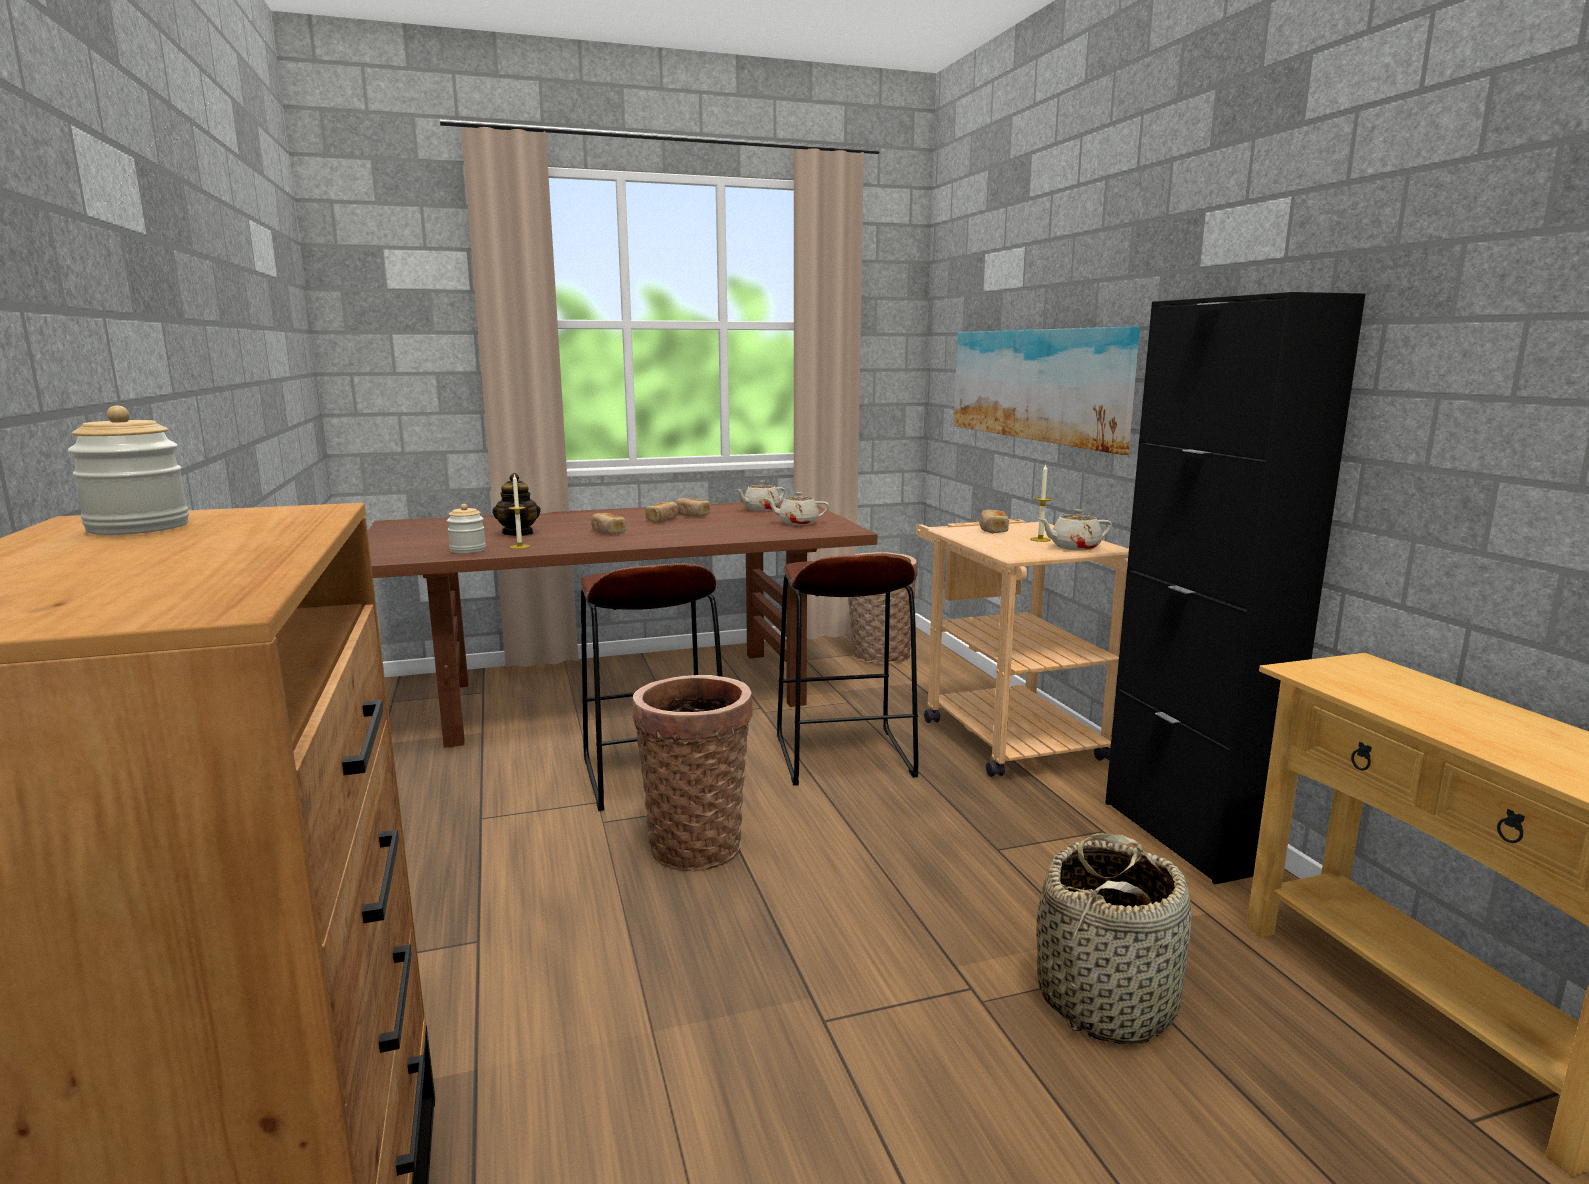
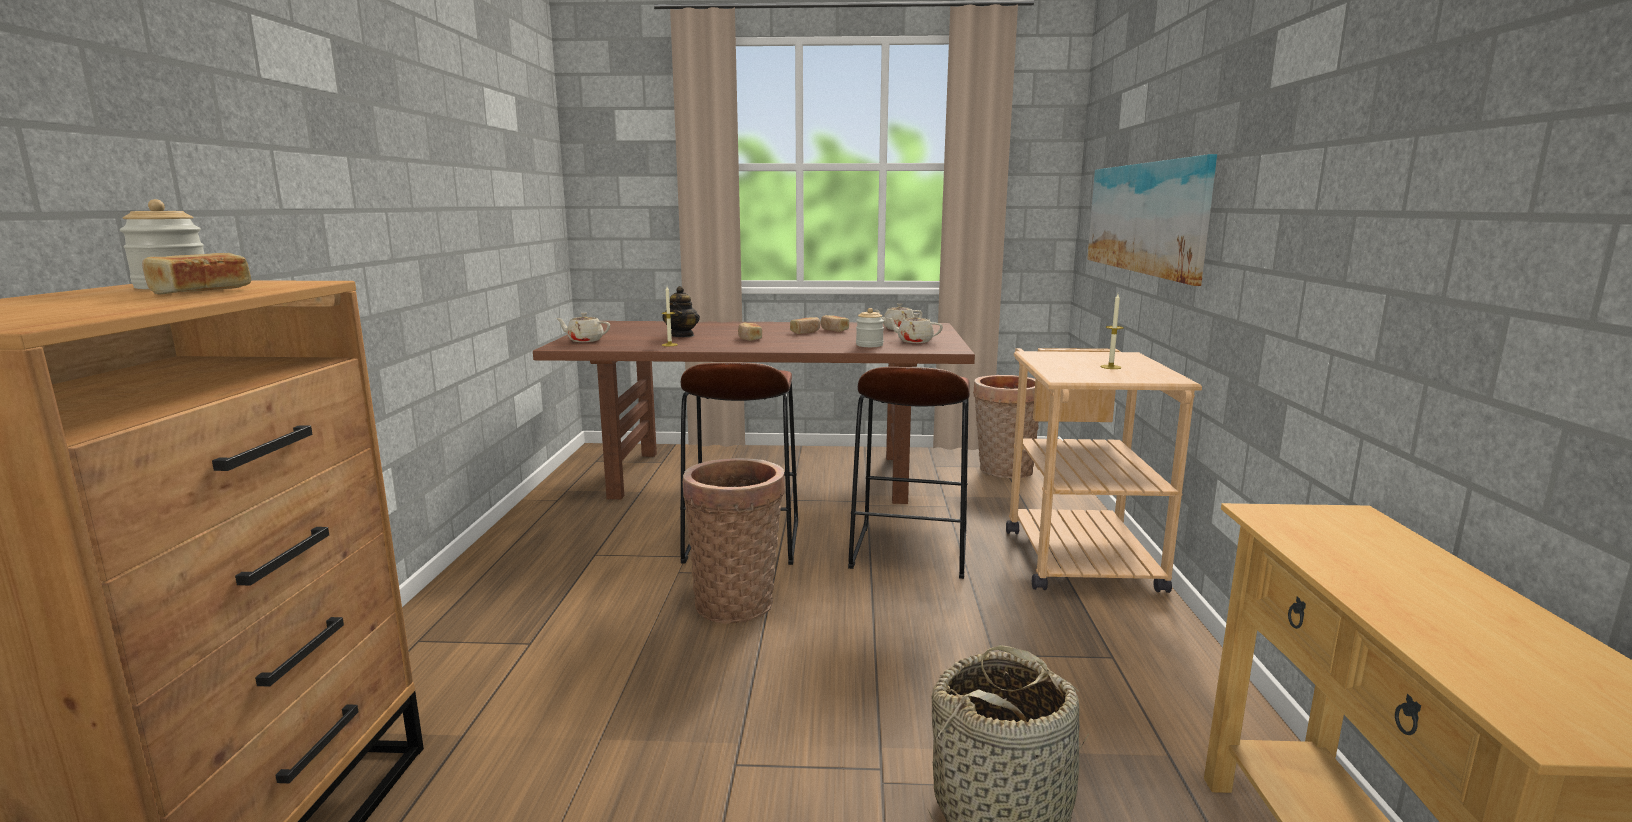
camera: 20 degrees right, 0 degrees up
jar [447,504,486,553] -> jar moved to [856,308,884,347]
bread [980,509,1009,534] -> bread moved to [142,253,251,295]
beige teapot [1039,509,1112,550] -> beige teapot moved to [556,313,610,342]
black cabinet [1105,292,1365,884] -> none

